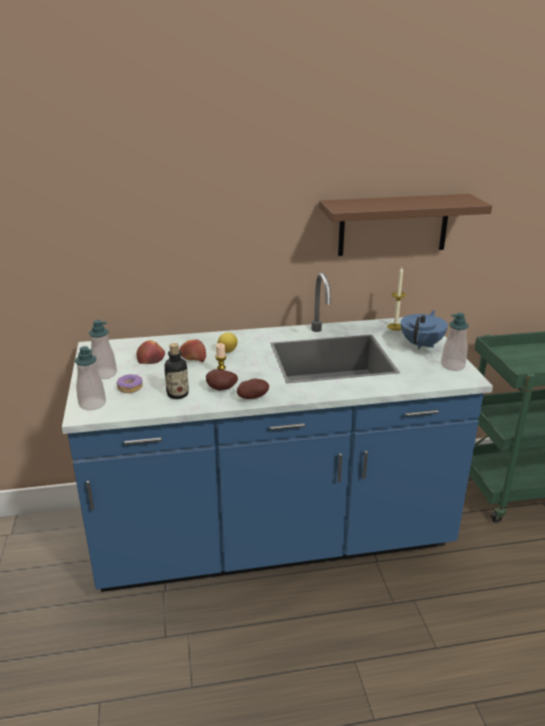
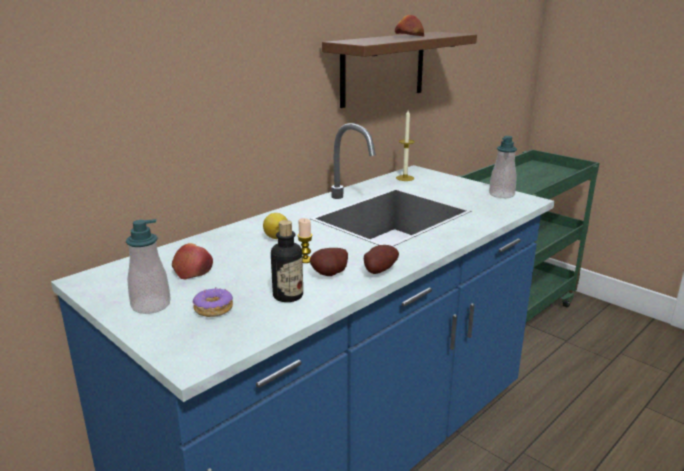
camera: 35 degrees left, 5 degrees down
soap dispenser [75,346,106,410] -> none
apple [179,339,206,362] -> apple moved to [395,15,424,37]
blue teapot [401,310,448,349] -> none

